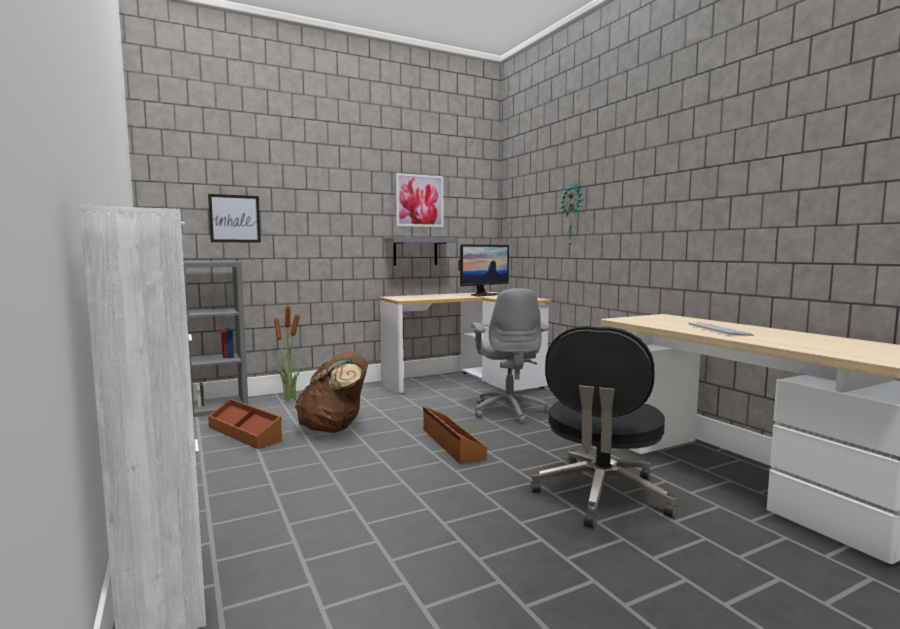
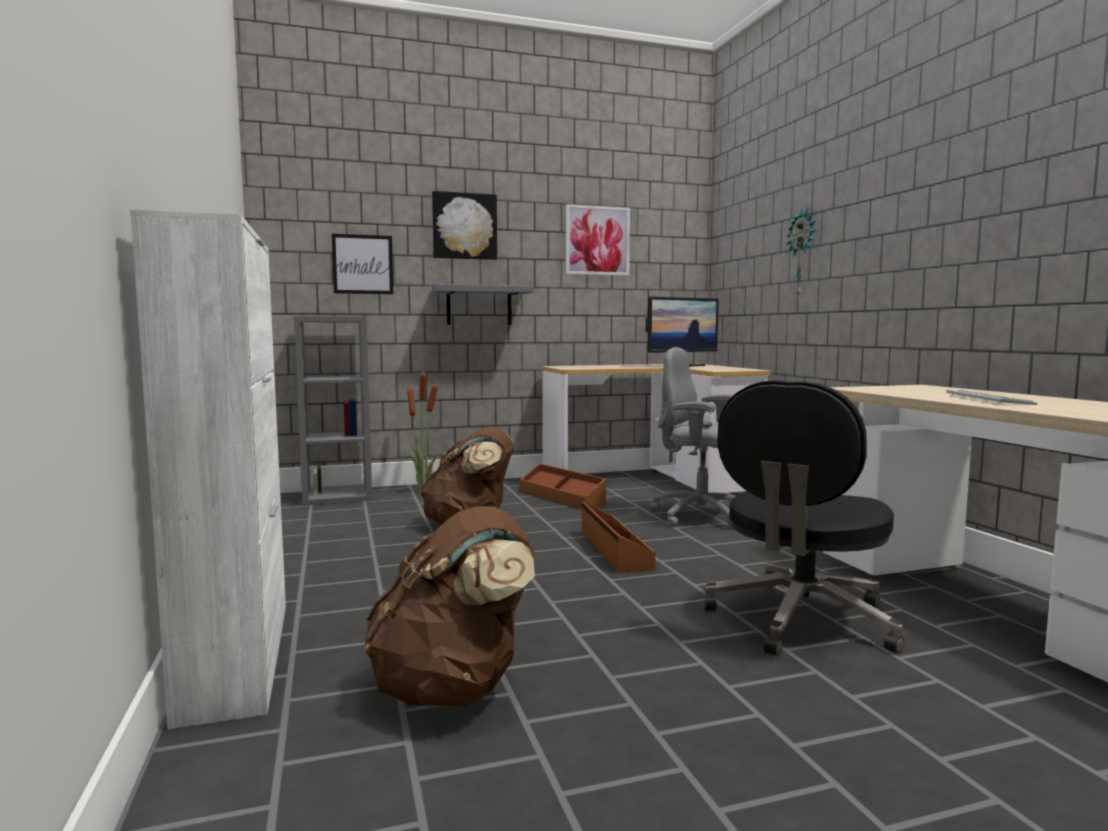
camera: 10 degrees right, 0 degrees up
brown storage box [208,399,282,449] -> brown storage box moved to [520,464,607,509]
grey shelf [384,237,458,266] -> grey shelf moved to [432,284,534,325]
grey office chair [471,288,549,424] -> grey office chair turned 120 degrees clockwise [650,347,735,529]
none -> brown backpack [365,506,535,706]
none -> picture [432,191,497,260]

